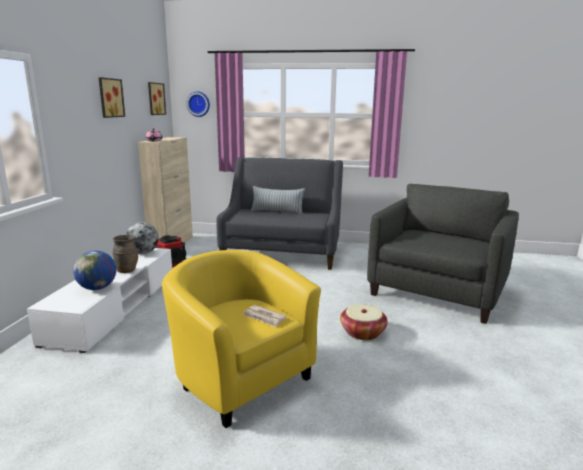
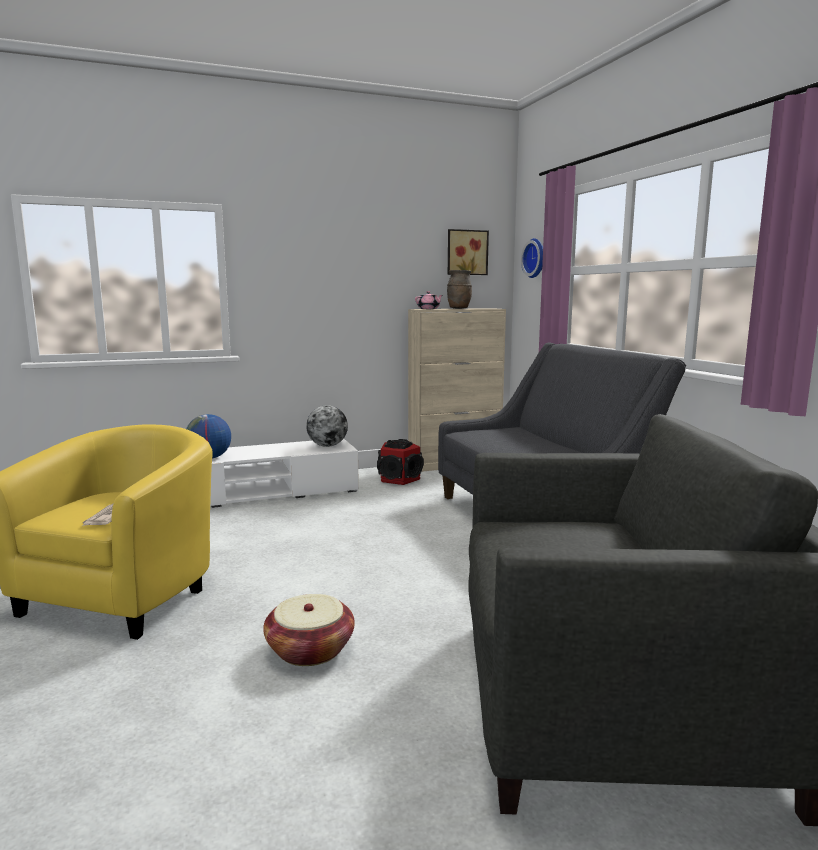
camera: 60 degrees right, 5 degrees down
picture [98,77,125,118] -> none
brown vase [112,235,138,273] -> brown vase moved to [447,270,472,309]
pillow [251,186,305,214] -> none

